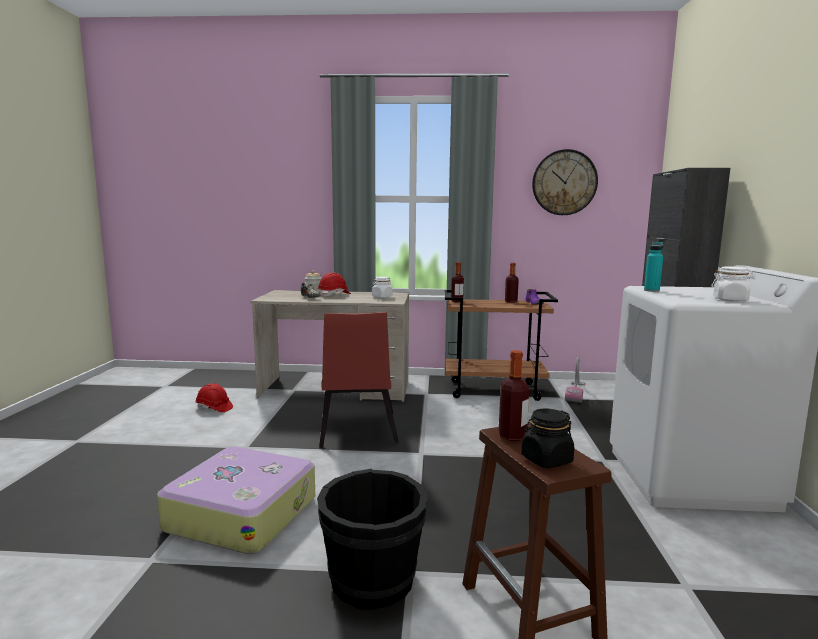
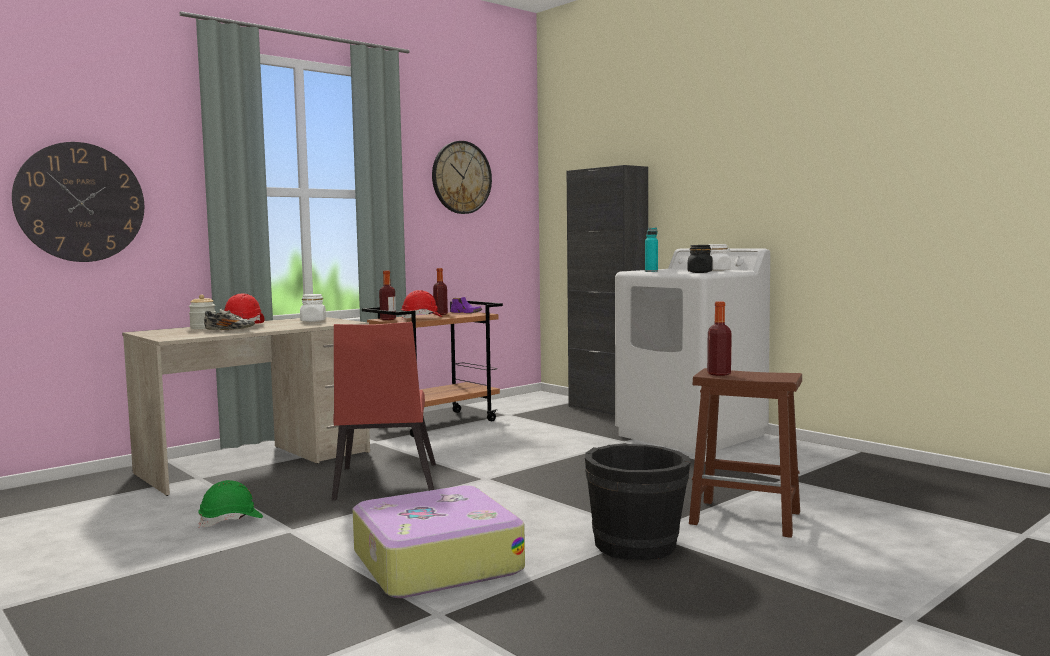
camera: 45 degrees left, 5 degrees down
red hard hat [195,383,233,412] -> red hard hat moved to [401,290,442,319]
red chair [319,312,399,448] -> red chair turned 45 degrees clockwise [332,322,436,500]
black jar [521,408,574,468] -> black jar moved to [688,245,713,273]
vacuum cleaner [565,357,586,403] -> none
none -> wall clock [12,142,144,262]
none -> green hard hat [198,480,263,527]

